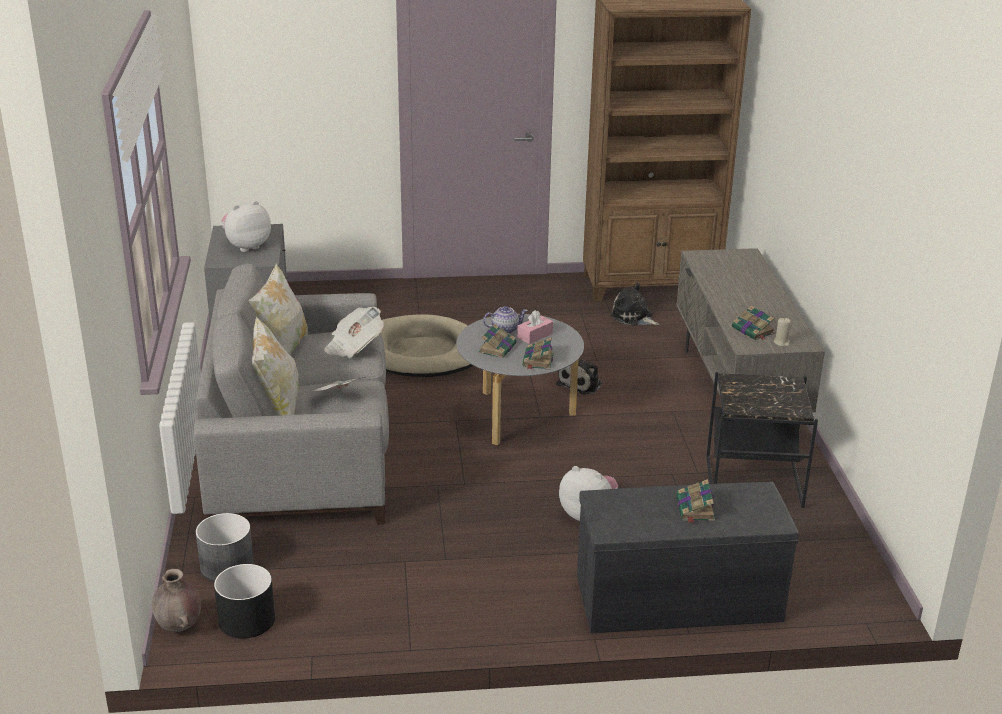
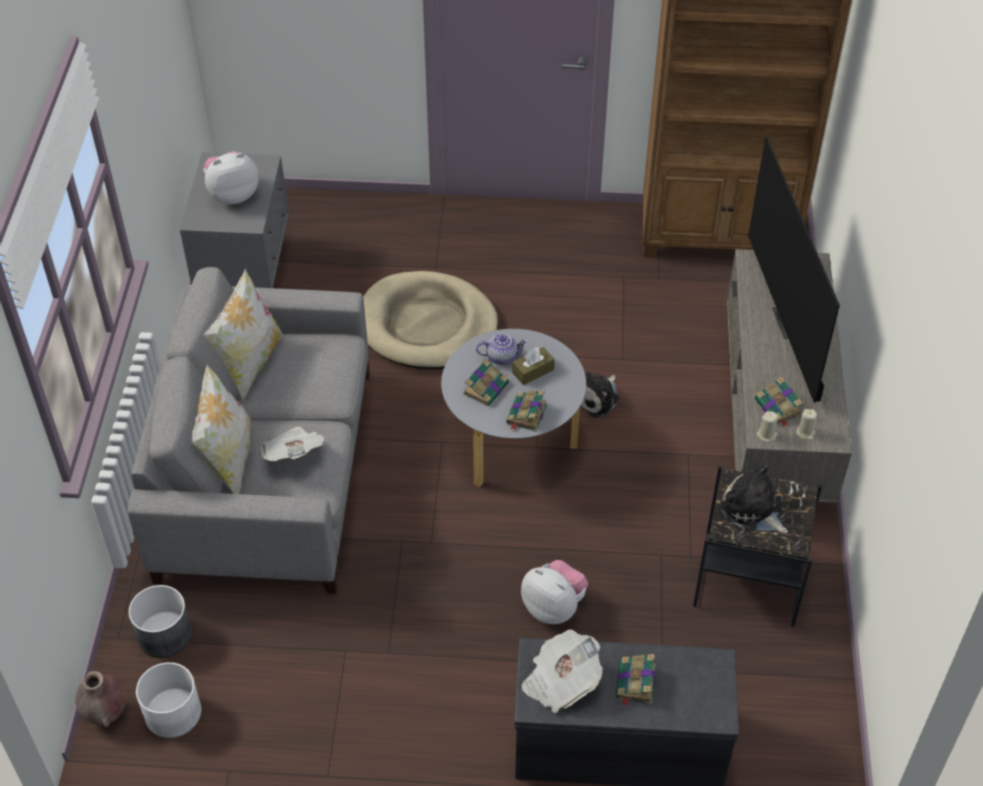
camera: 10 degrees right, 20 degrees up
black planter [214,564,275,639] -> white planter [136,662,201,738]
newspaper [324,307,384,358] -> newspaper moved to [522,630,603,713]
pink tissue box [517,310,553,344] -> brown tissue box [512,347,555,385]
plush toy [611,283,659,326] -> plush toy moved to [719,464,788,533]
none -> television [748,137,840,403]
none -> beige candle [757,411,778,442]

